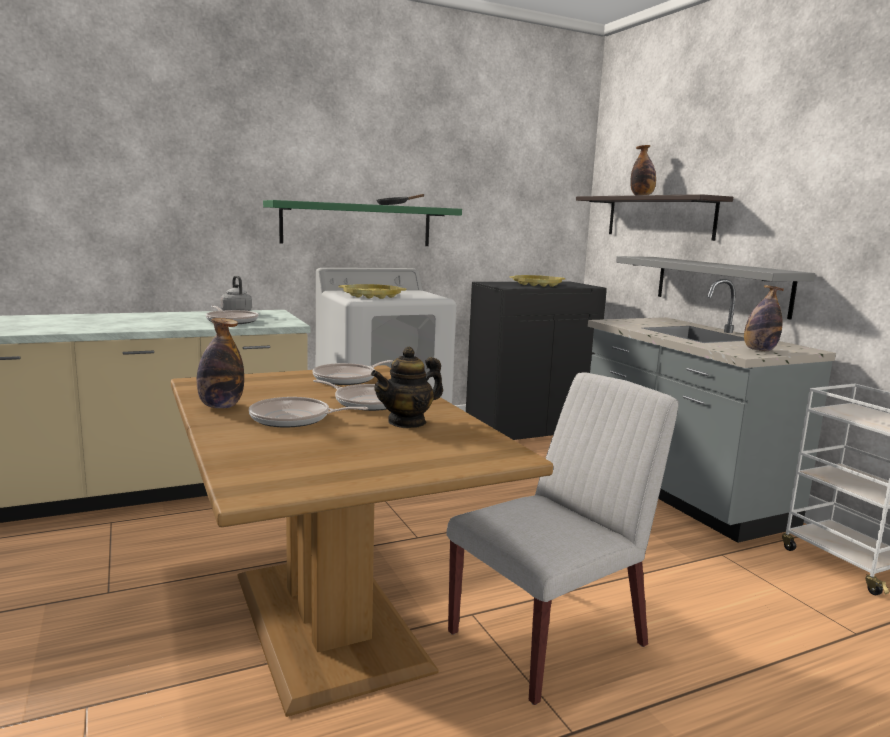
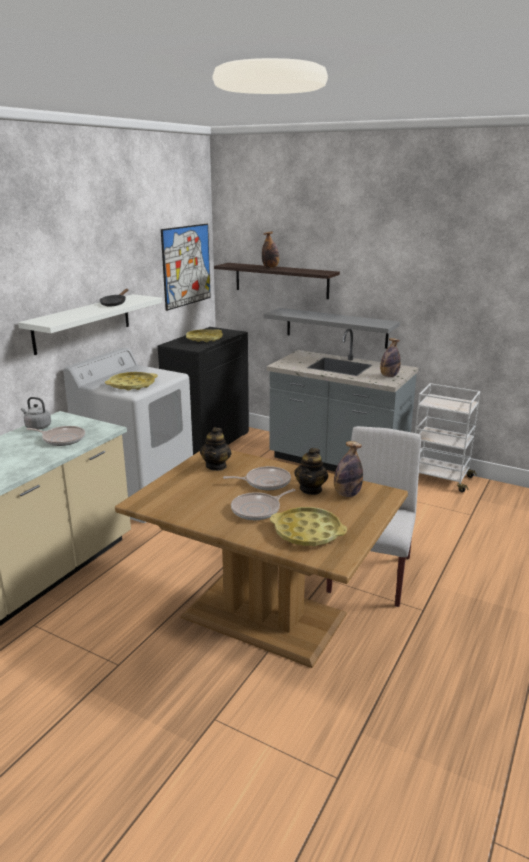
camera: 35 degrees left, 10 degrees up
bottle [197,318,244,409] -> bottle moved to [334,441,363,497]
green shelf [263,200,462,246] -> white shelf [18,294,162,355]
frying pan [312,360,393,385] -> teapot [200,427,231,471]
none -> picture [161,224,211,311]
none -> yellow tray [270,507,347,546]

